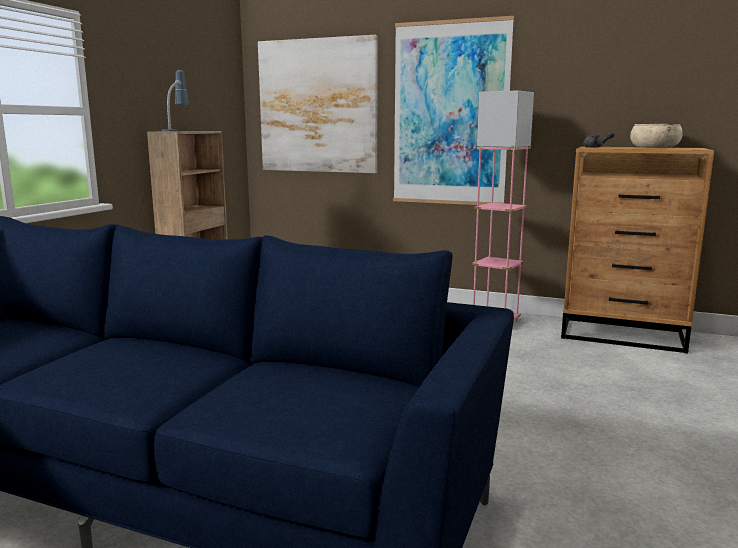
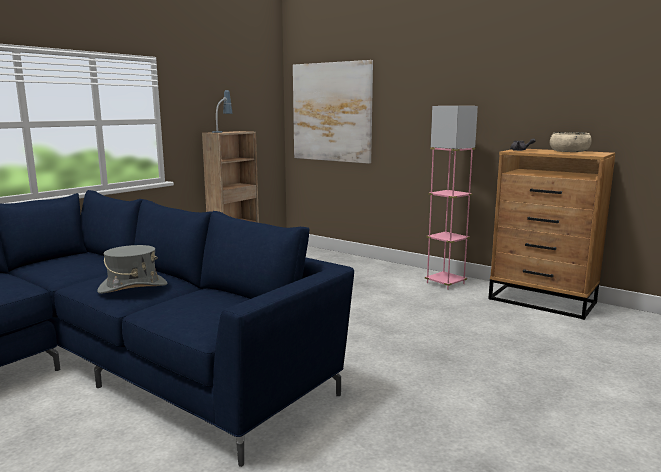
camera: 15 degrees right, 0 degrees up
picture [393,16,514,205] -> none
none -> grey hat [97,245,167,294]

